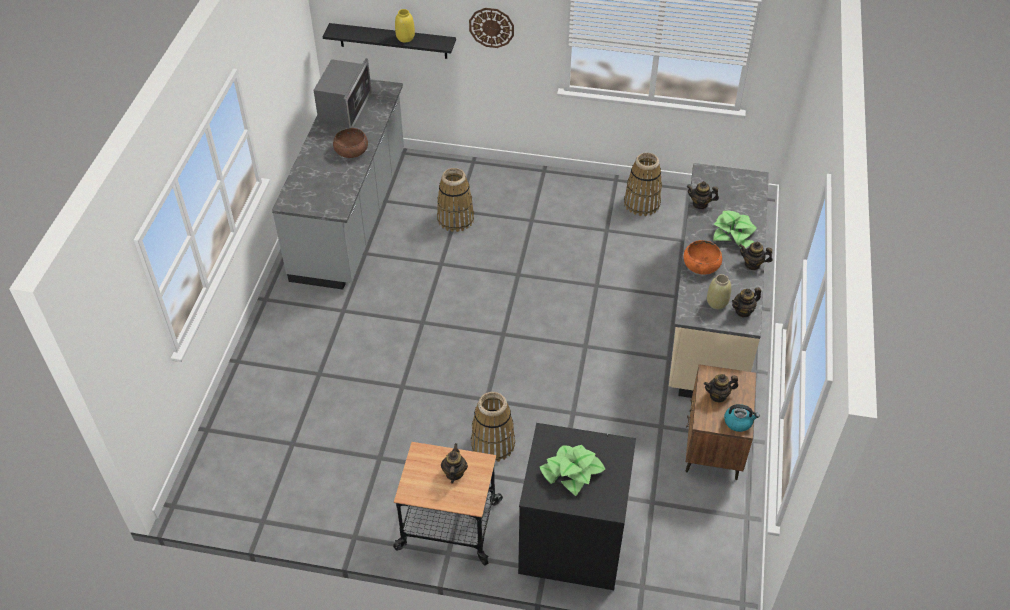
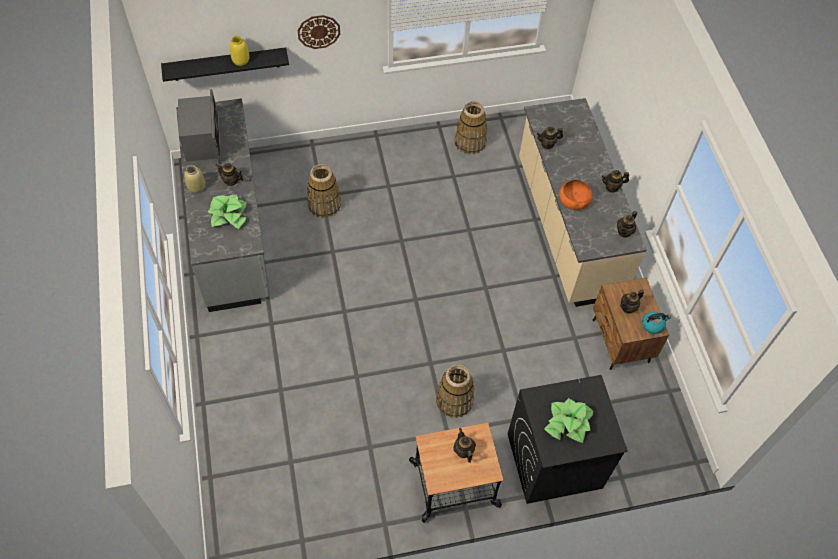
camera: 25 degrees left, 10 degrees up
brown bowl [333,128,368,158] -> teapot [216,163,244,186]
beige vase [707,274,731,309] -> beige vase moved to [184,165,205,193]
potted plant [713,210,757,248] -> potted plant moved to [208,194,247,229]

